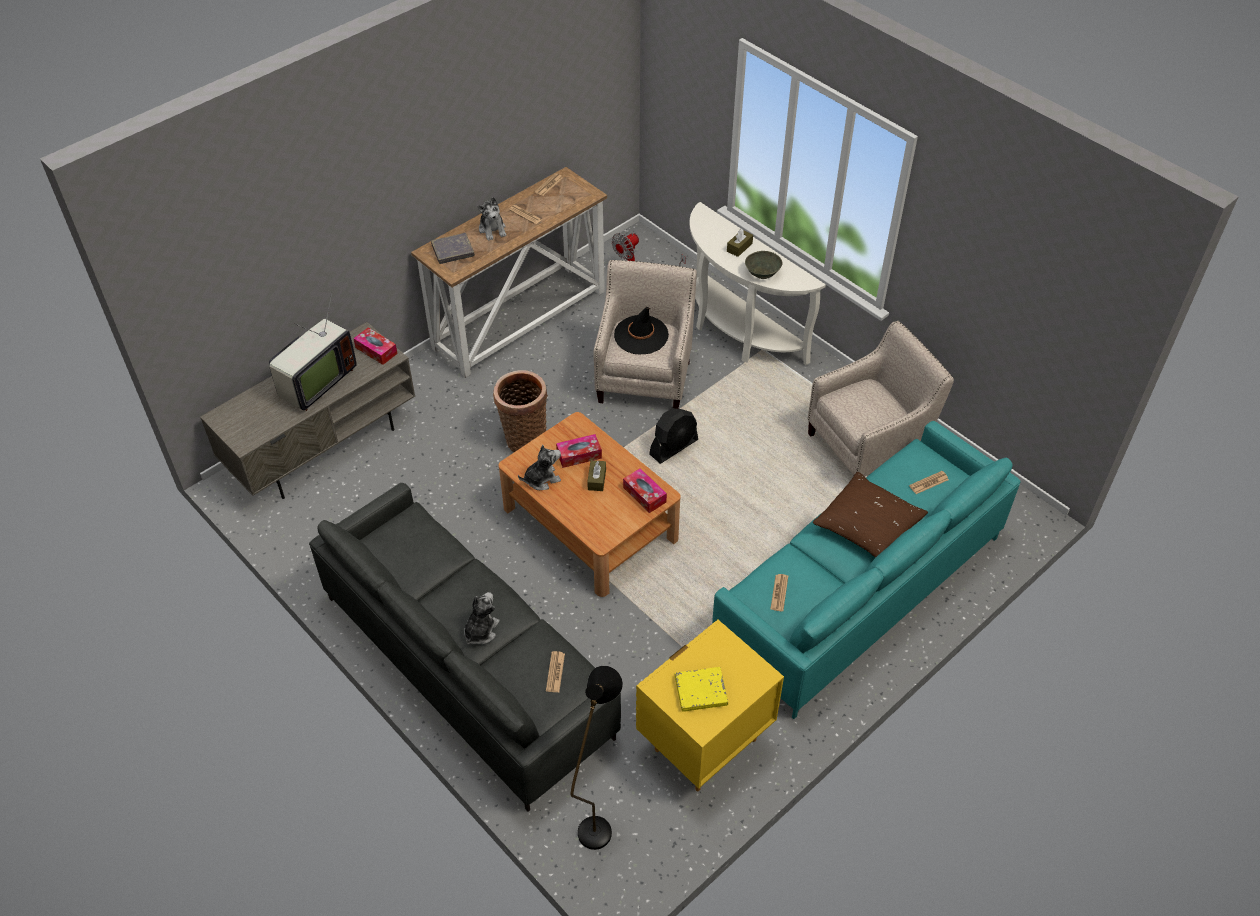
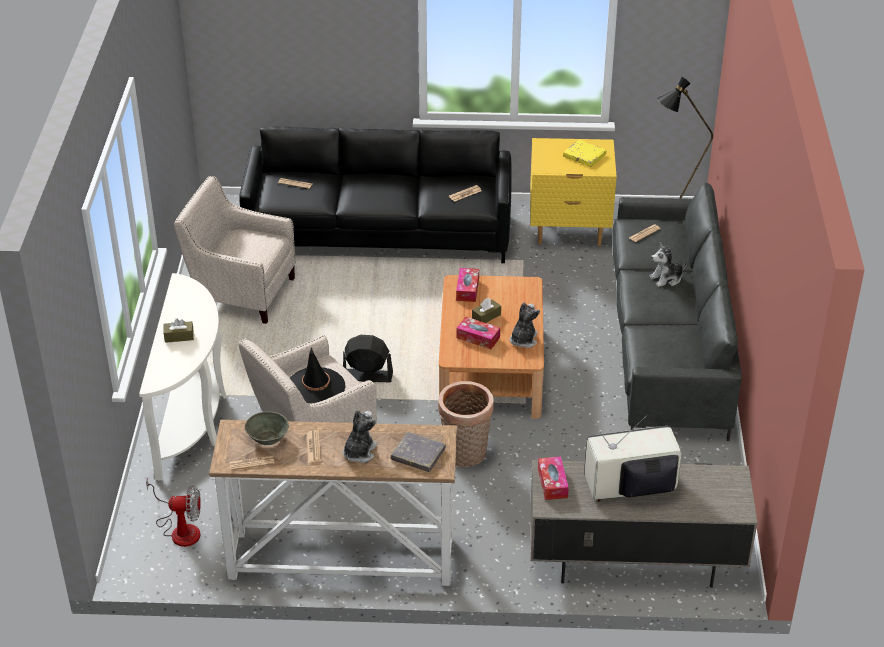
camera: 135 degrees left, 10 degrees down
plush toy [518,445,561,490] -> plush toy turned 90 degrees clockwise [510,302,540,348]
turquoise sofa [712,421,1020,719] -> black sofa [239,126,512,263]
grey bowl [745,251,783,279] -> grey bowl moved to [244,411,289,445]
brown pillow [813,472,928,558] -> none

